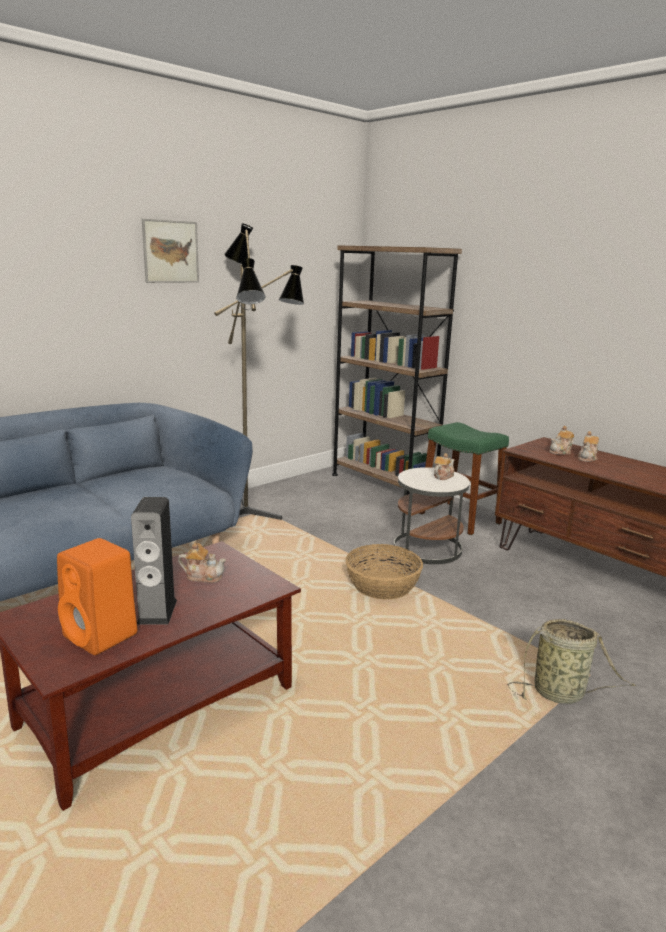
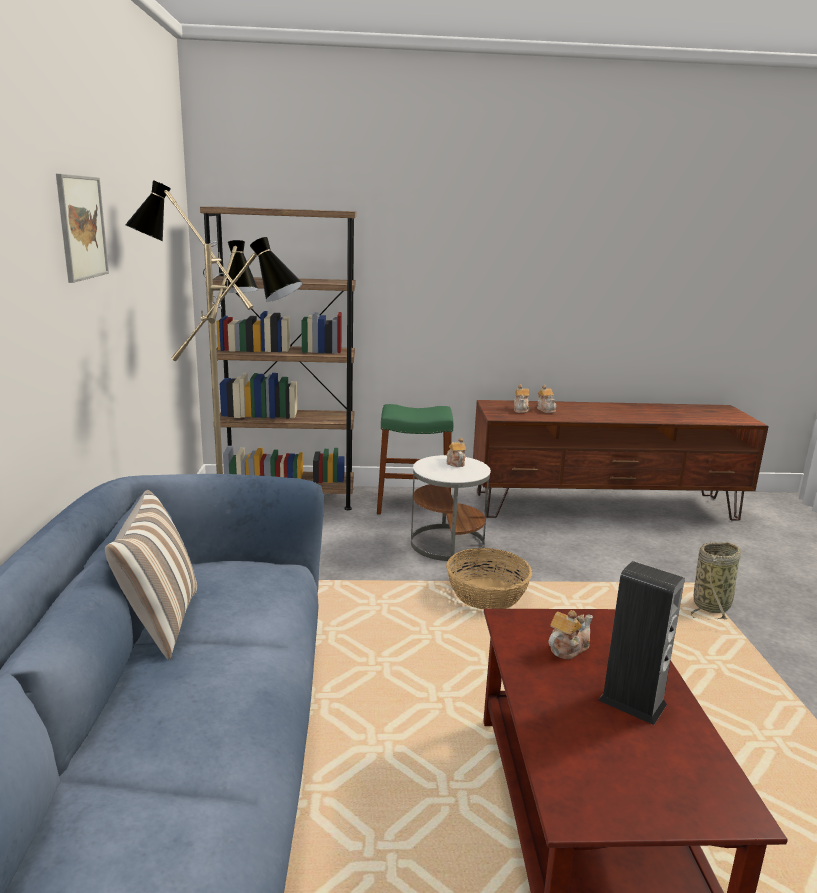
camera: 50 degrees left, 0 degrees up
orange speaker [57,538,137,655] -> none
none -> pillow [105,490,198,660]

